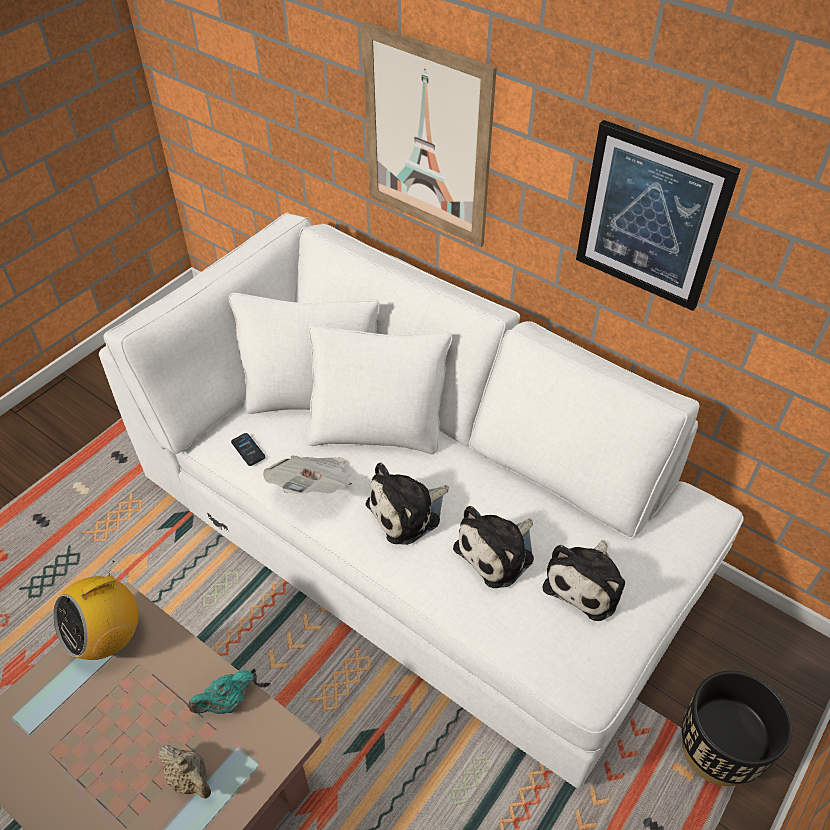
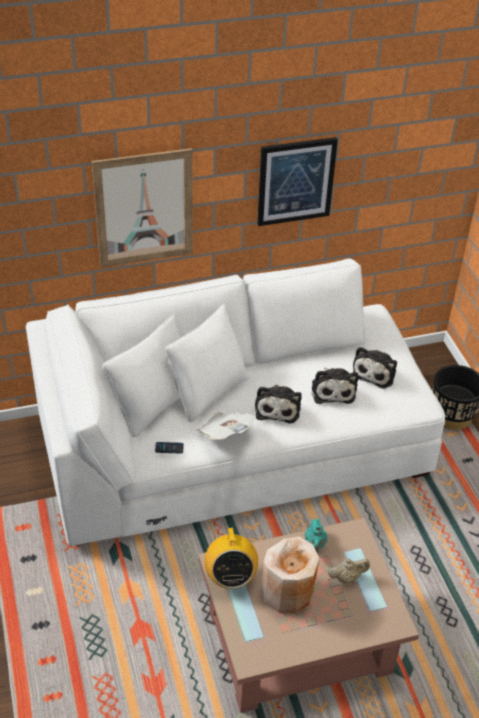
camera: 55 degrees left, 5 degrees down
plush toy [542,540,625,621] -> plush toy turned 45 degrees clockwise [352,347,397,389]
none -> beige vase [261,537,320,613]

